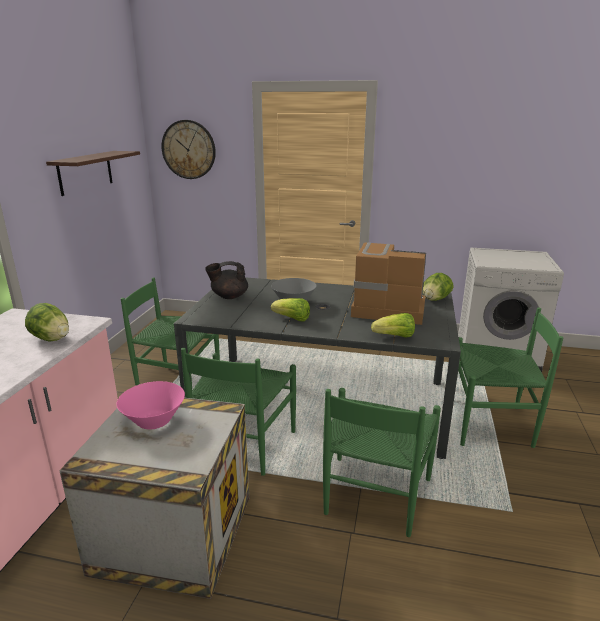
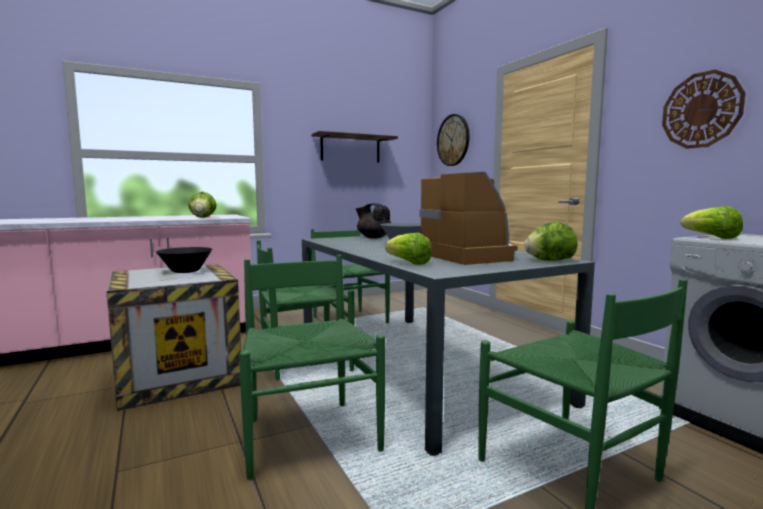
camera: 50 degrees right, 15 degrees down
pink bowl [117,381,185,429] -> black bowl [156,247,212,273]
lettuce [271,298,310,322] -> lettuce moved to [681,206,743,239]
green chair [323,388,441,537] -> green chair turned 90 degrees clockwise [239,255,385,480]
none -> wall clock [662,70,745,149]

